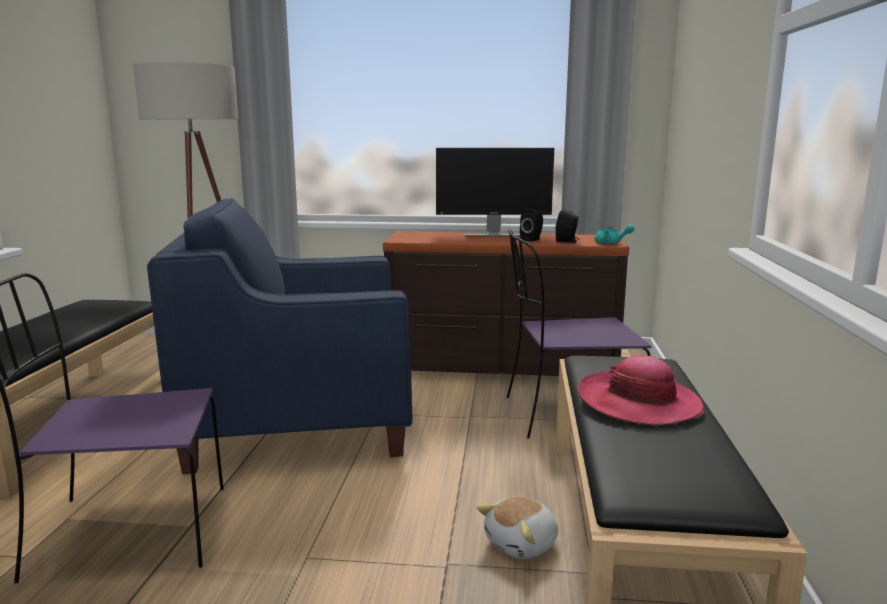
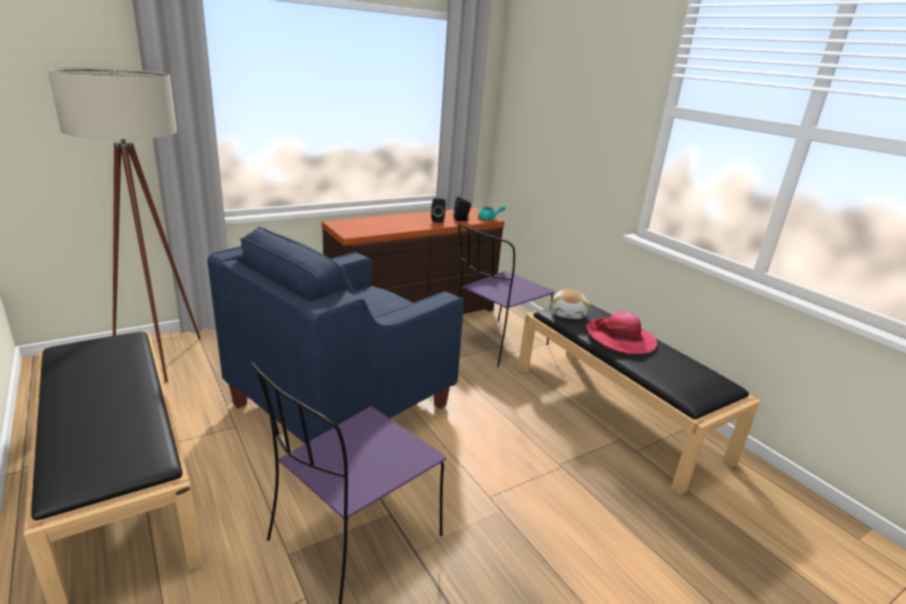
camera: 40 degrees left, 10 degrees up
monitor [436,148,554,237] -> none
plush toy [477,496,558,559] -> plush toy moved to [551,289,590,319]

